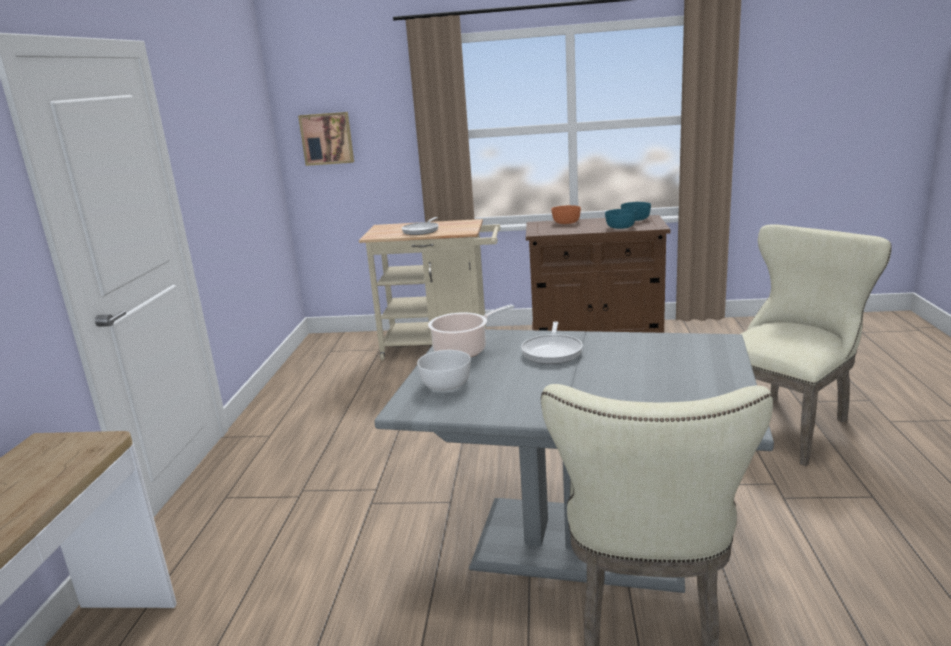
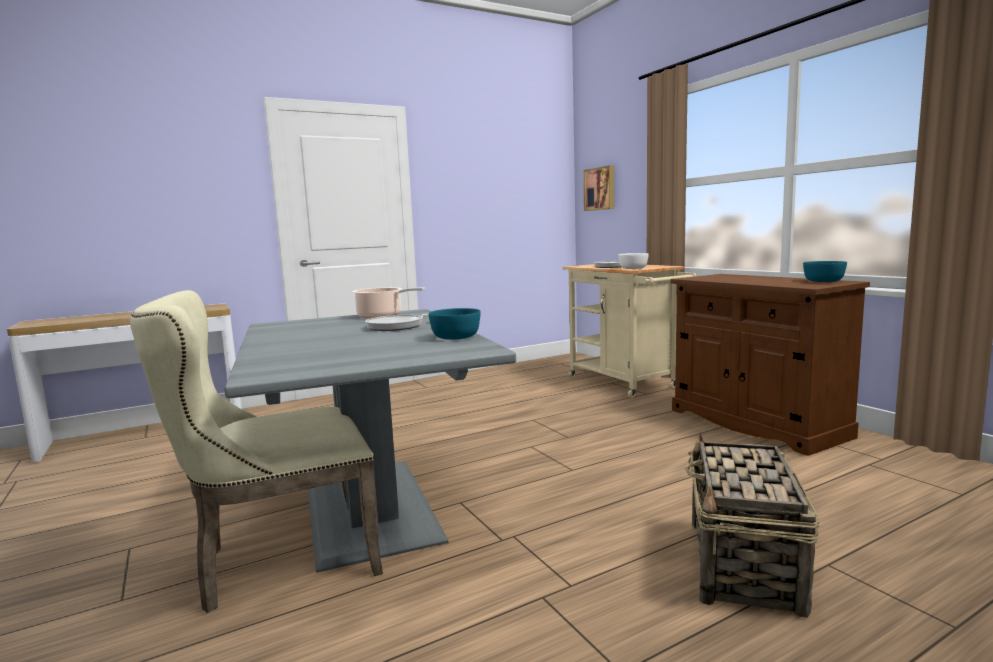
camera: 55 degrees right, 10 degrees down
white bowl [417,350,471,391] -> white bowl moved to [618,253,649,269]
orange bowl [551,205,581,224] -> none
turquoise bowl [605,209,636,229] -> turquoise bowl moved to [428,308,481,340]
beige chair [741,224,892,466] -> basket [685,433,820,618]

